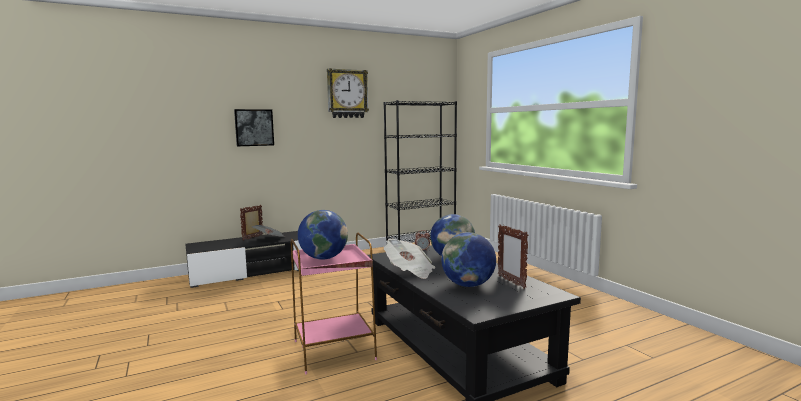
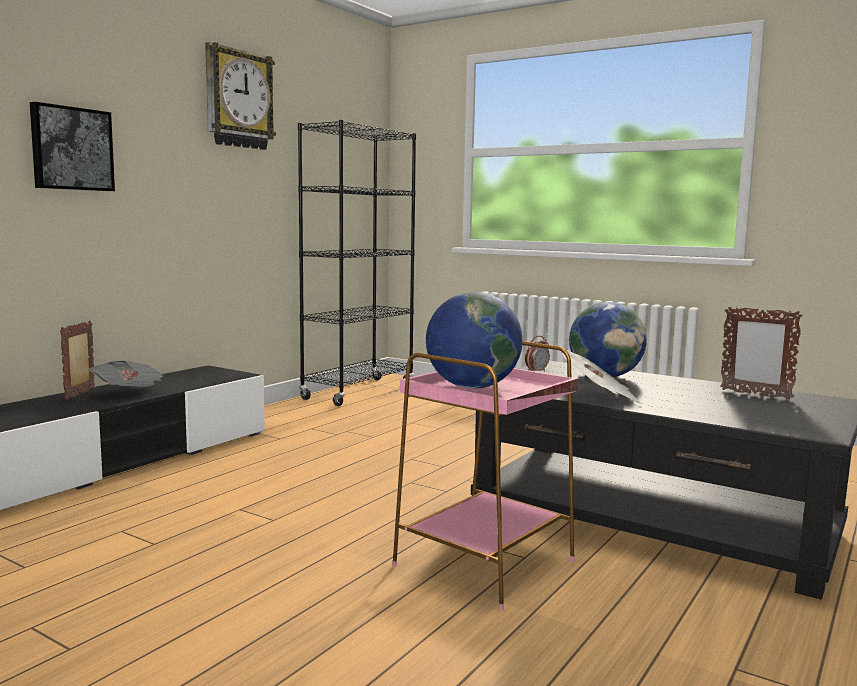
camera: 30 degrees left, 0 degrees up
globe [441,232,496,287] -> none

